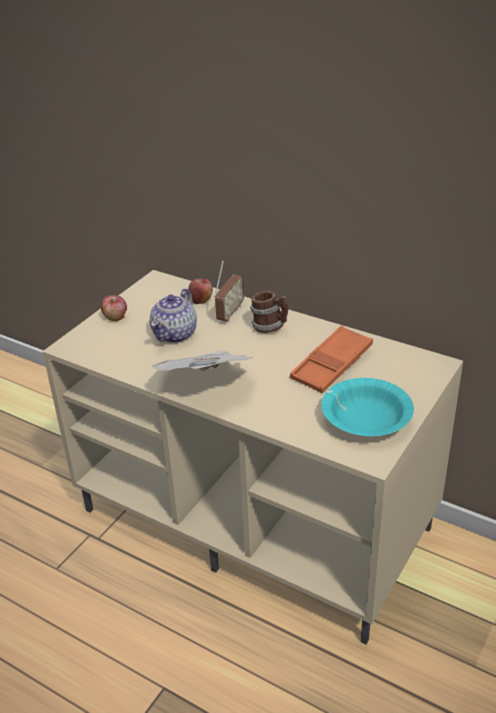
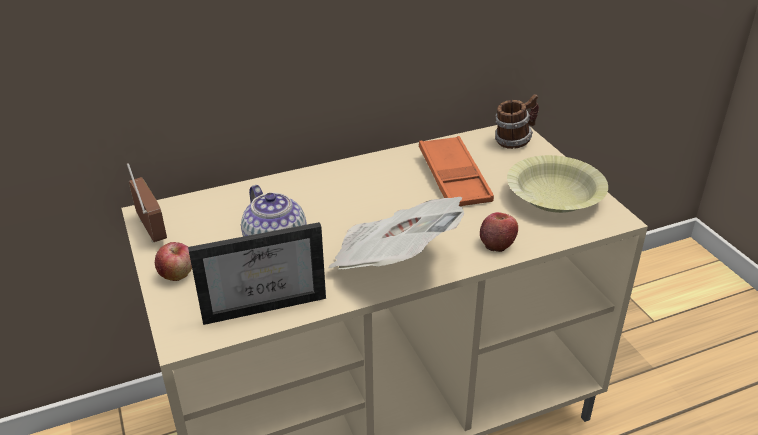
camera: 55 degrees left, 0 degrees up
apple [188,278,213,304] -> apple moved to [480,212,518,252]
radio [214,260,244,322] -> radio moved to [127,163,167,242]
mug [250,291,288,333] -> mug moved to [495,94,539,149]
turquoise bowl [321,378,414,436] -> yellow bowl [507,155,608,213]
none -> picture frame [188,222,326,325]

